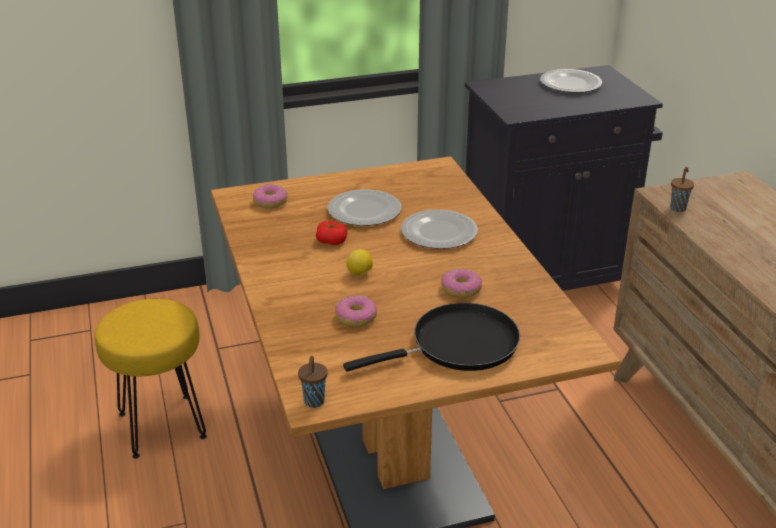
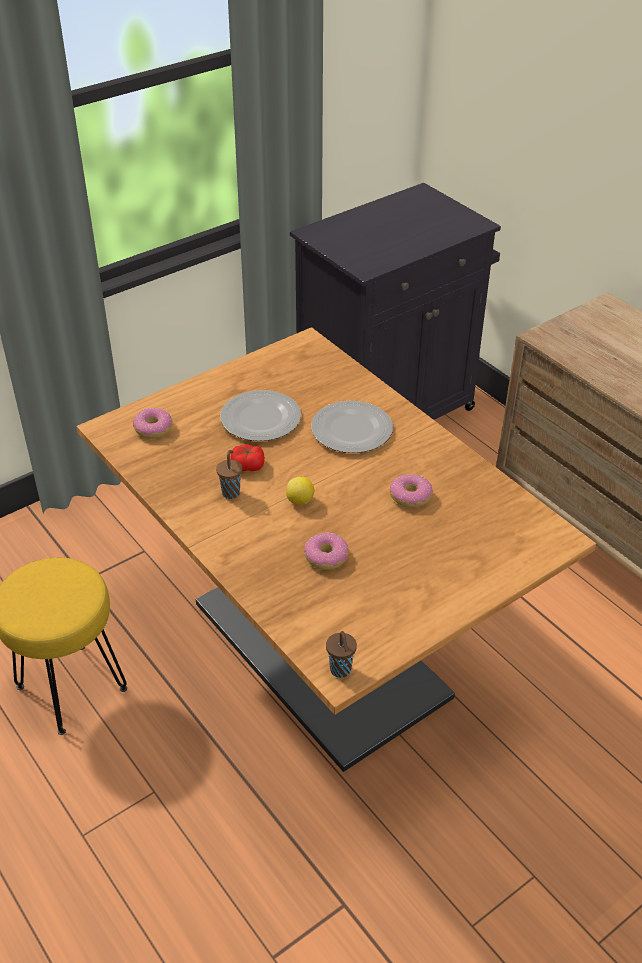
camera: 20 degrees left, 10 degrees up
black frying pan [343,303,520,372] -> none
plate [540,69,602,93] -> none
brown cup [670,167,694,212] -> brown cup moved to [216,450,242,499]

